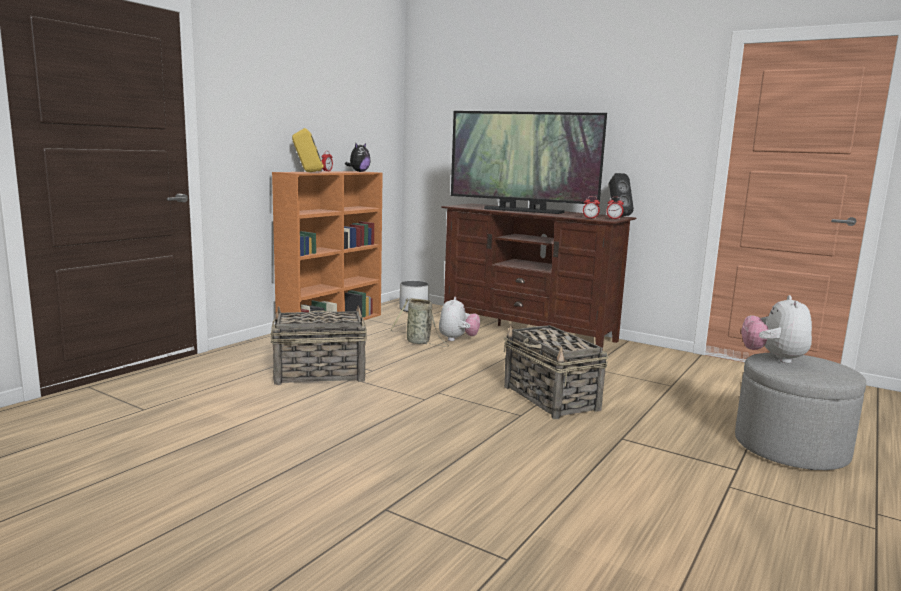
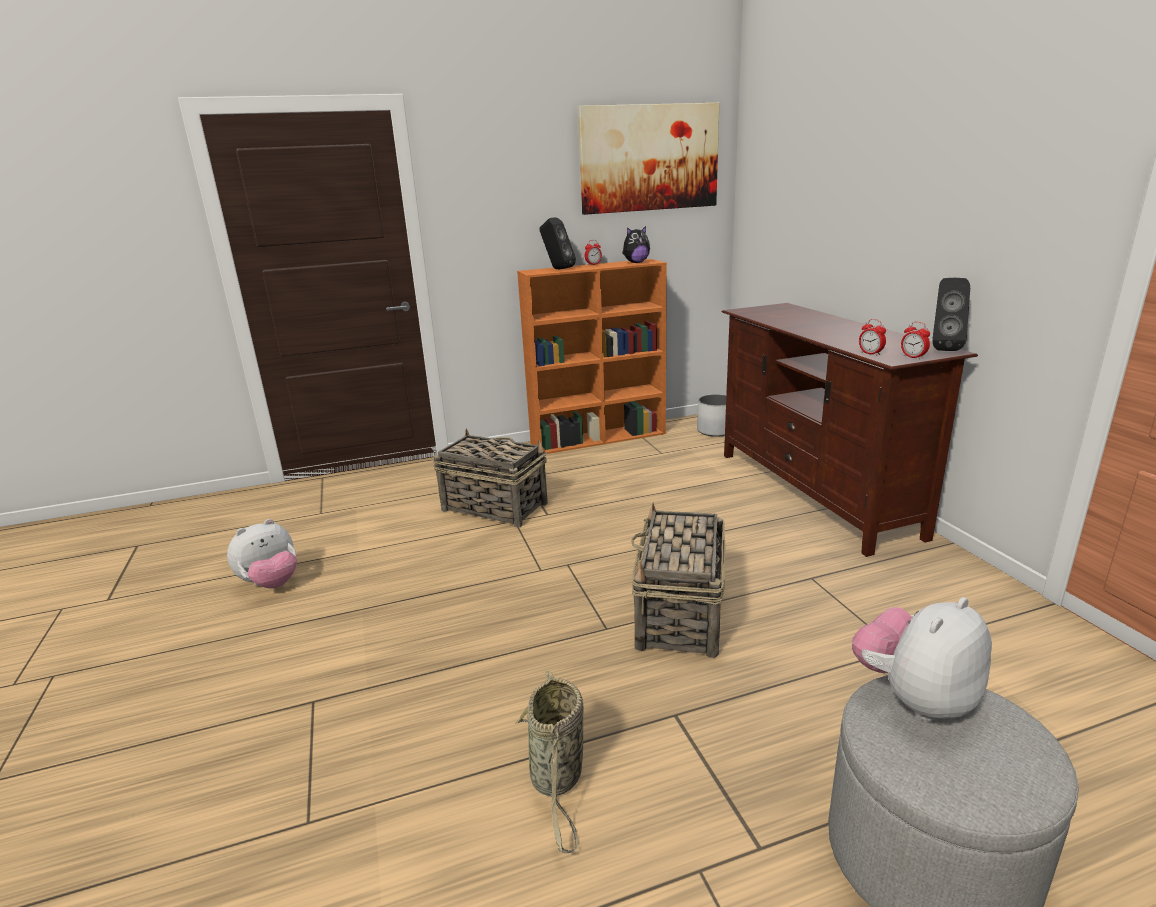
camera: 40 degrees right, 10 degrees up
yellow speaker [292,128,324,172] -> black speaker [540,217,576,270]
basket [390,298,449,347] -> basket moved to [514,671,584,853]
plush toy [439,297,480,341] -> plush toy moved to [227,519,297,589]
television [451,111,607,214] -> none
none -> picture [578,103,719,215]

